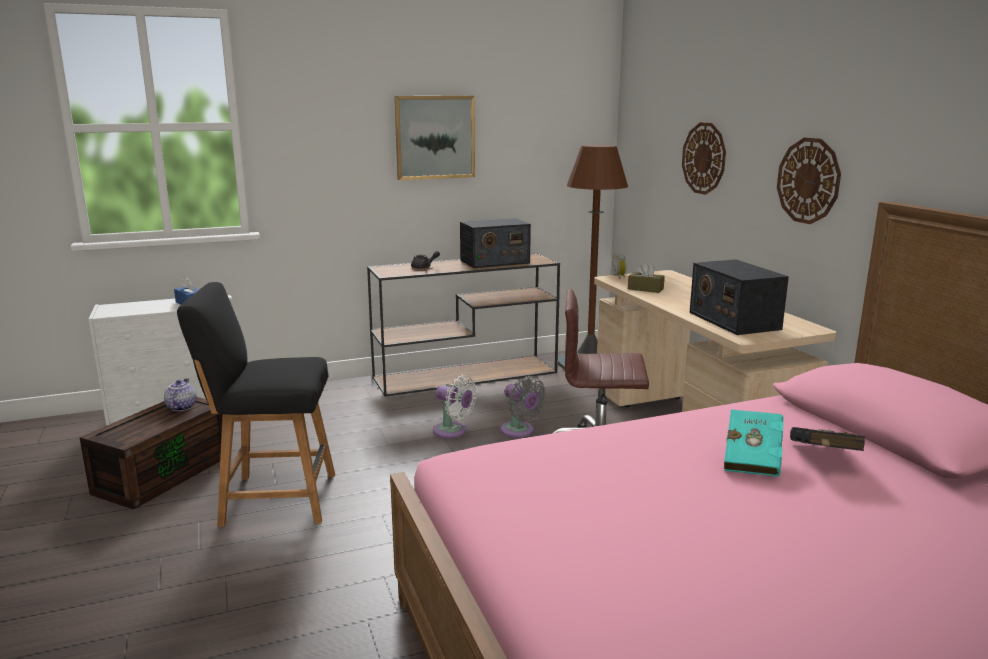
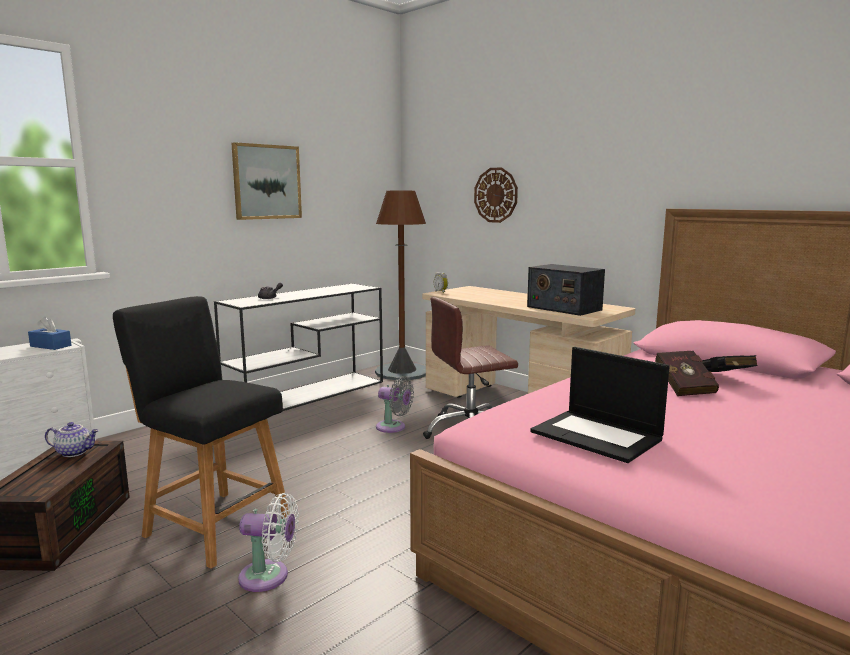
camera: 25 degrees left, 5 degrees down
teapot [164,379,197,411] -> teapot turned 120 degrees clockwise [45,422,99,457]
black chair [177,282,335,527] -> black chair turned 60 degrees clockwise [113,296,290,569]
brown console table [367,253,560,397] -> white console table [214,283,383,411]
white fan [433,375,477,438] -> white fan moved to [238,493,299,592]
radio [460,218,531,268] -> none
brown tissue box [628,262,665,293] -> none
turquoise book [724,409,784,477] -> red book [655,351,719,396]
wall clock [777,138,841,224] -> none
none -> laptop [530,347,670,463]

